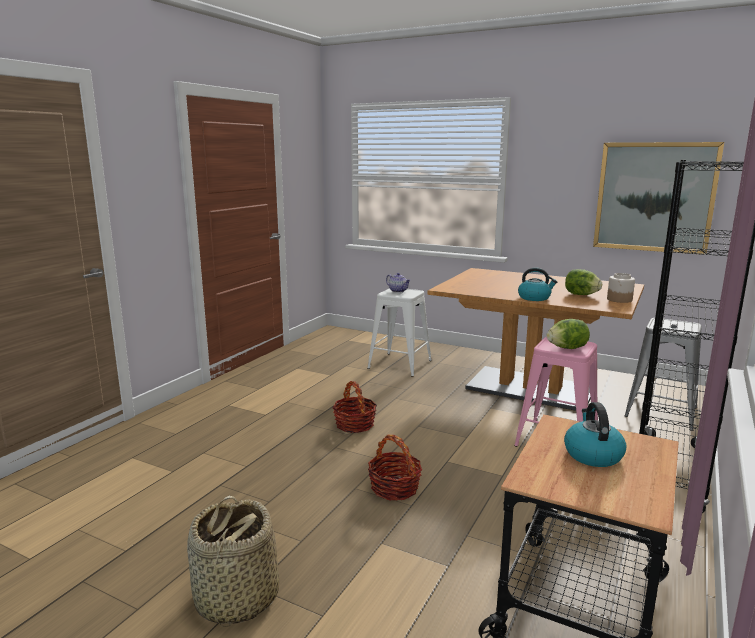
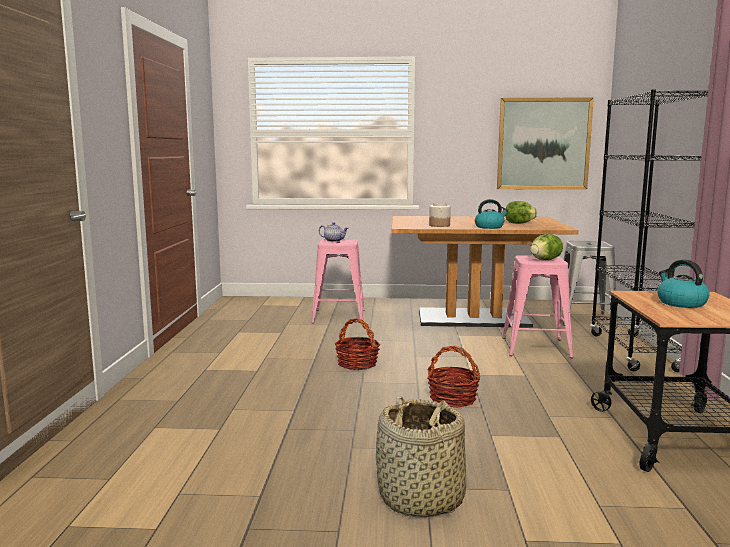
camera: 25 degrees left, 5 degrees down
white stool [367,288,432,377] -> pink stool [311,239,365,323]
jar [607,273,635,303] -> jar moved to [429,202,451,227]

